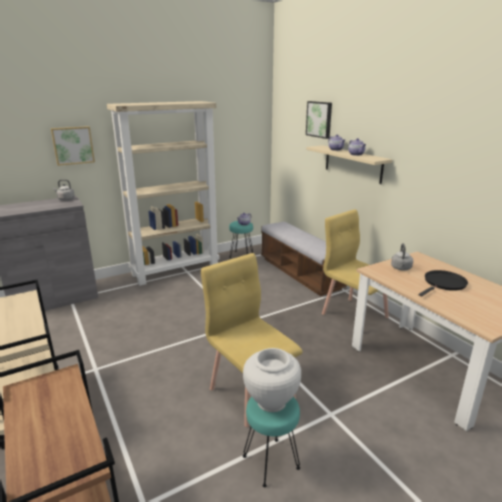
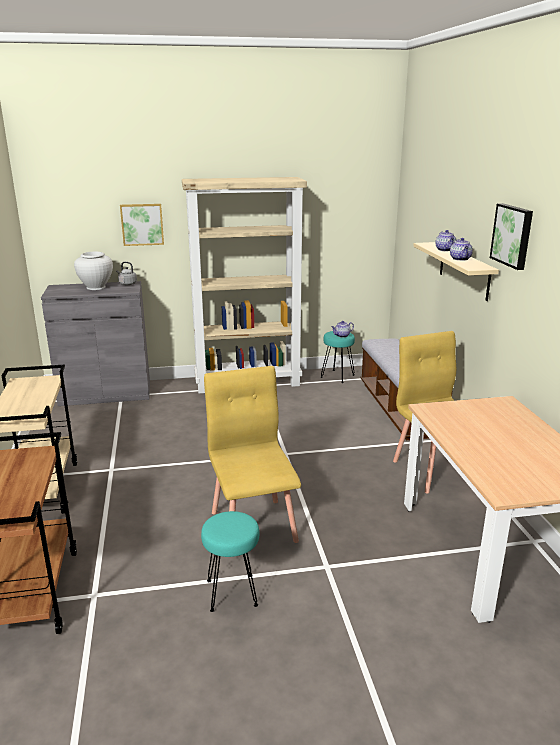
camera: 20 degrees right, 0 degrees up
white vase [243,348,301,412] -> white vase moved to [74,252,113,290]
picture [306,101,332,139] -> picture moved to [490,203,533,270]
grey kettle [391,243,413,271] -> none
black frying pan [419,270,468,297] -> none

